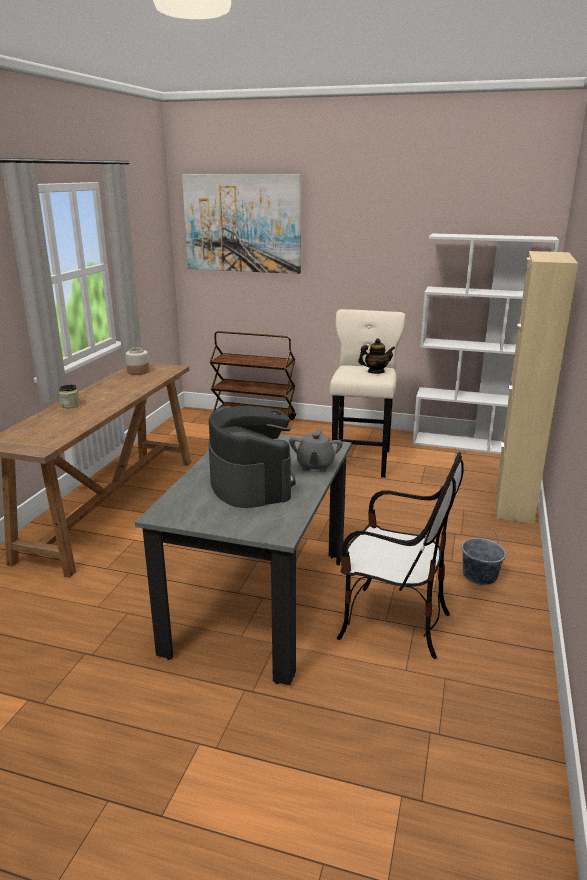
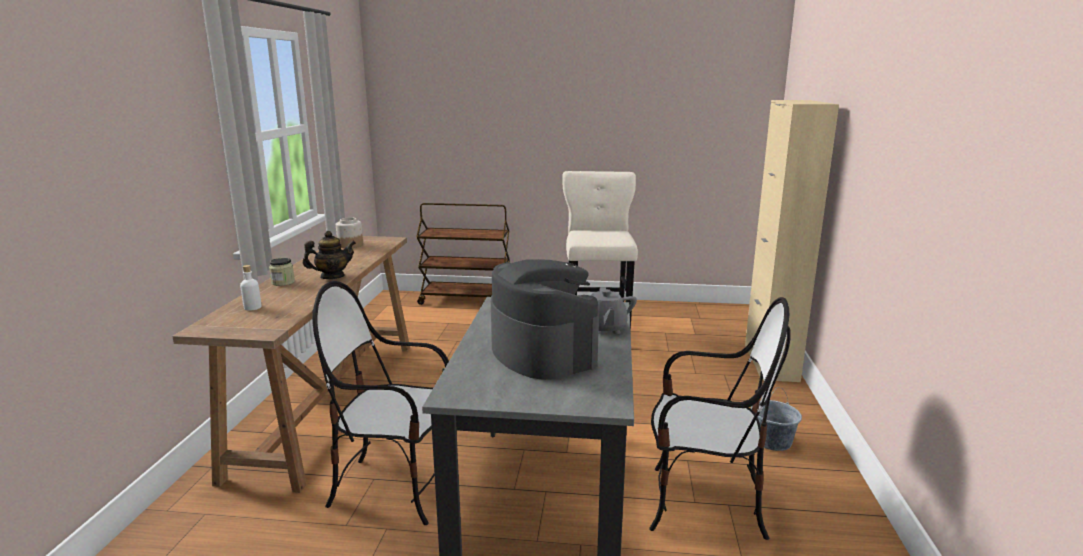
camera: 10 degrees left, 5 degrees down
picture [182,174,301,274] -> none
teapot [358,338,395,374] -> teapot moved to [303,231,356,279]
white bookcase [413,234,559,454] -> none
none -> white bottle [240,265,262,311]
none -> chair [312,281,449,525]

